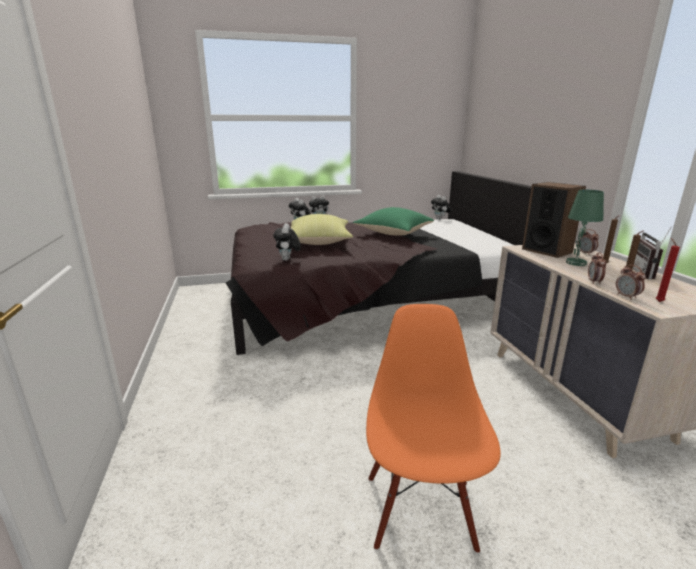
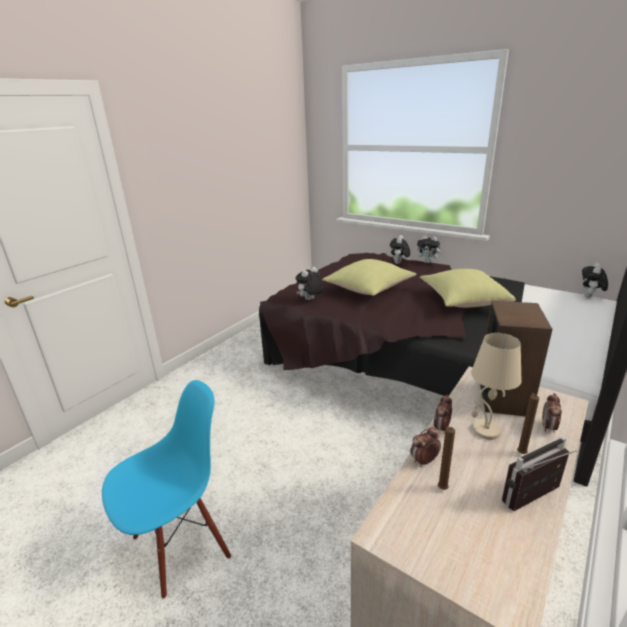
camera: 50 degrees right, 5 degrees up
green pillow [353,207,434,236] -> yellow pillow [420,269,516,308]
orange chair [366,304,501,554] -> blue chair [102,380,231,599]
green table lamp [566,189,604,266] -> beige table lamp [471,333,521,440]
alarm clock [616,265,646,300] -> alarm clock moved to [434,395,452,434]
red candle [656,238,680,302] -> none

